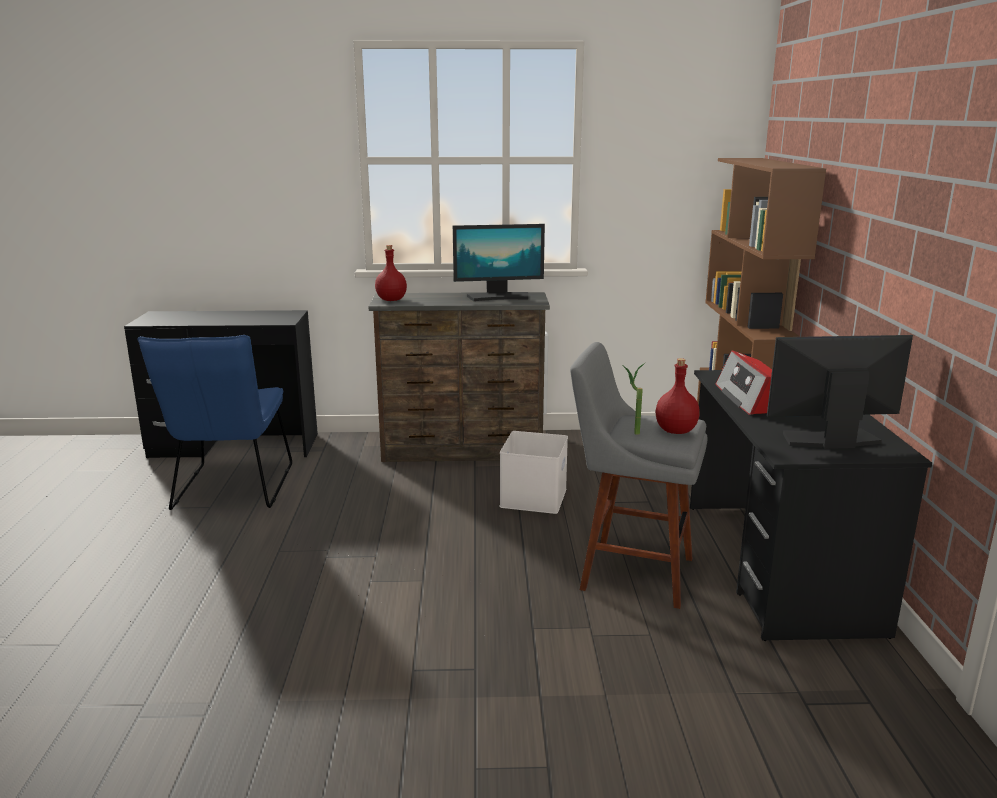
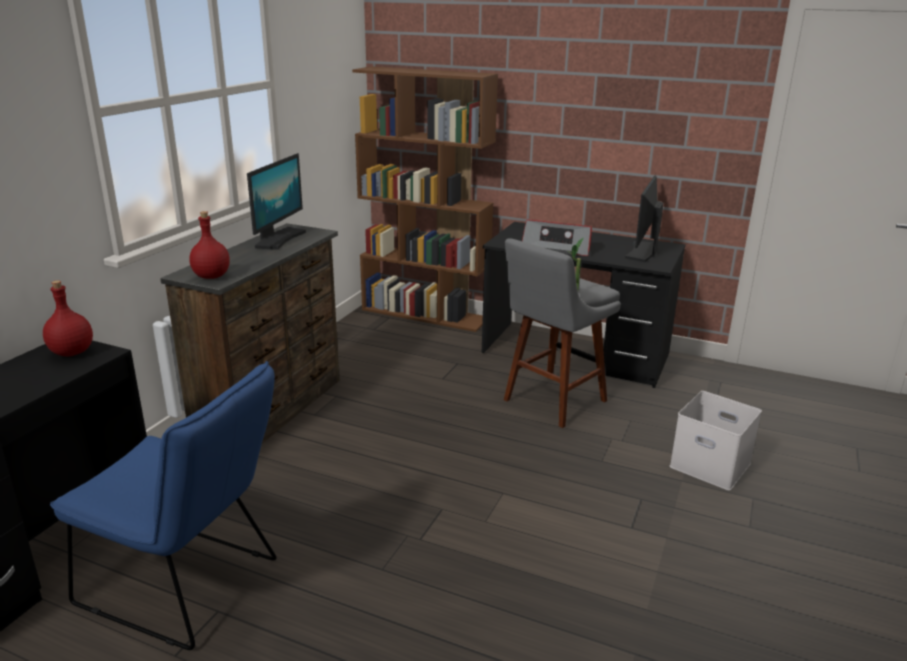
camera: 65 degrees left, 5 degrees up
white storage box [499,431,568,514] -> white storage box moved to [670,391,762,490]
red bottle [656,358,700,434] -> red bottle moved to [43,280,93,357]

